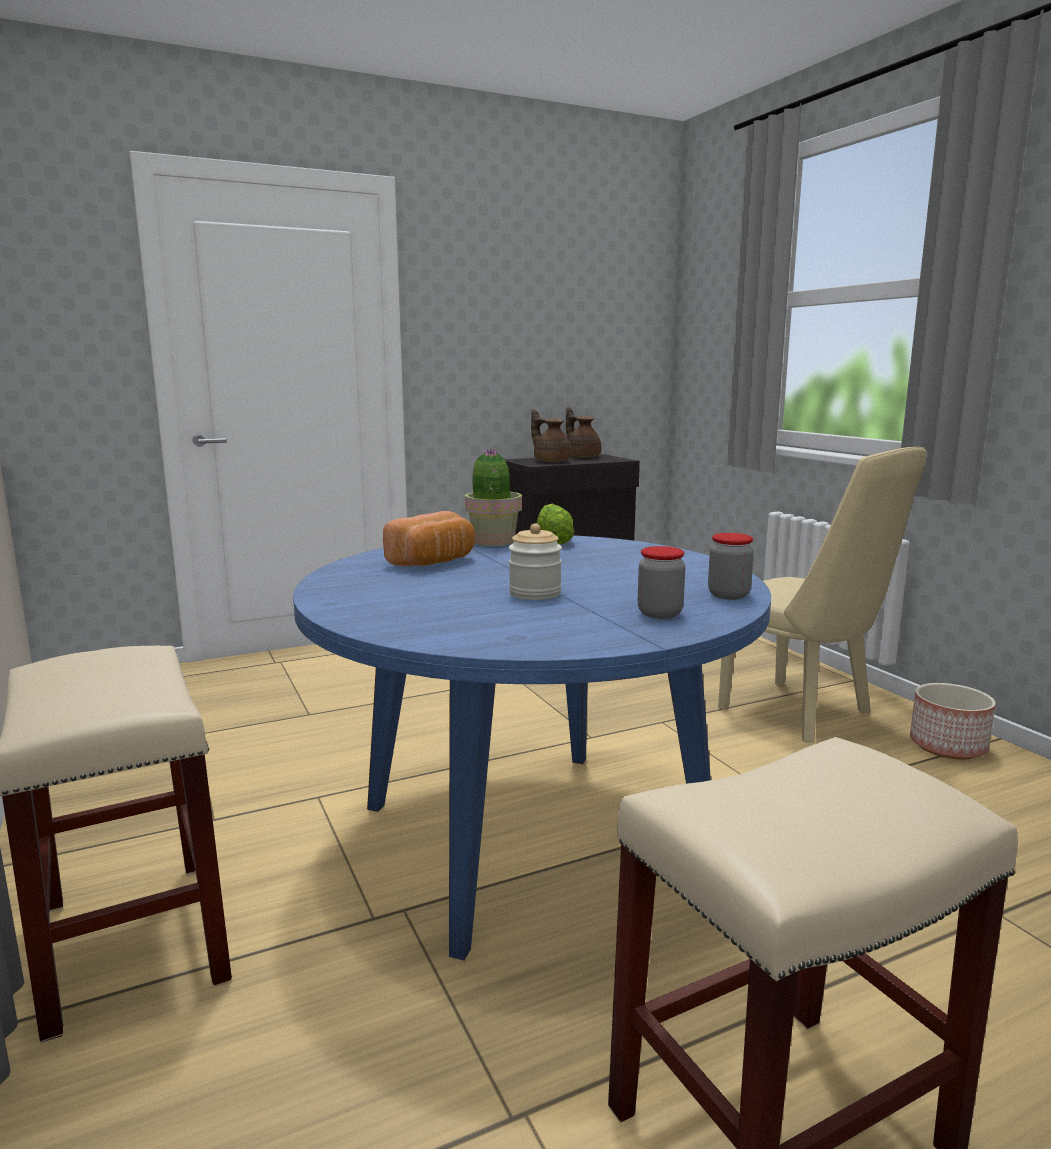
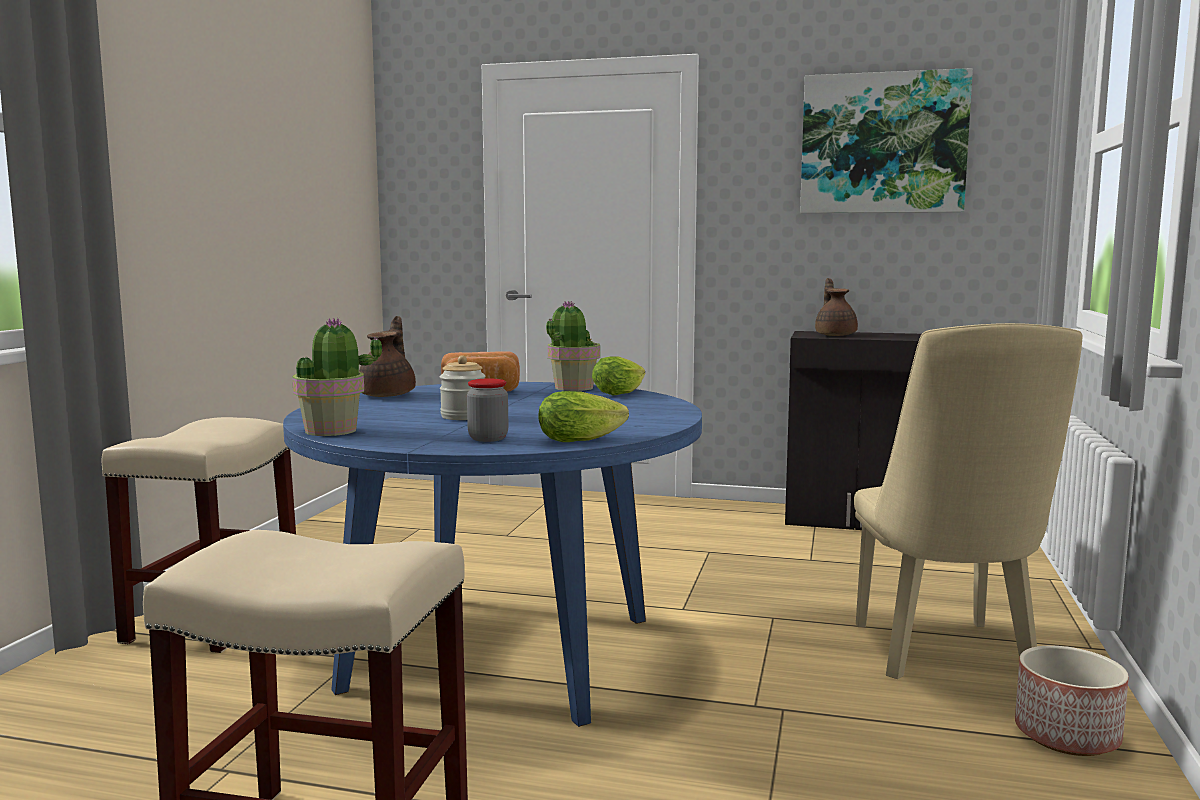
camera: 40 degrees right, 5 degrees down
brown teapot [566,407,602,458] -> brown teapot moved to [359,316,416,397]
jar [708,533,754,600] -> lettuce [538,391,629,442]
none -> potted plant [292,318,382,436]
none -> picture [800,68,973,213]

